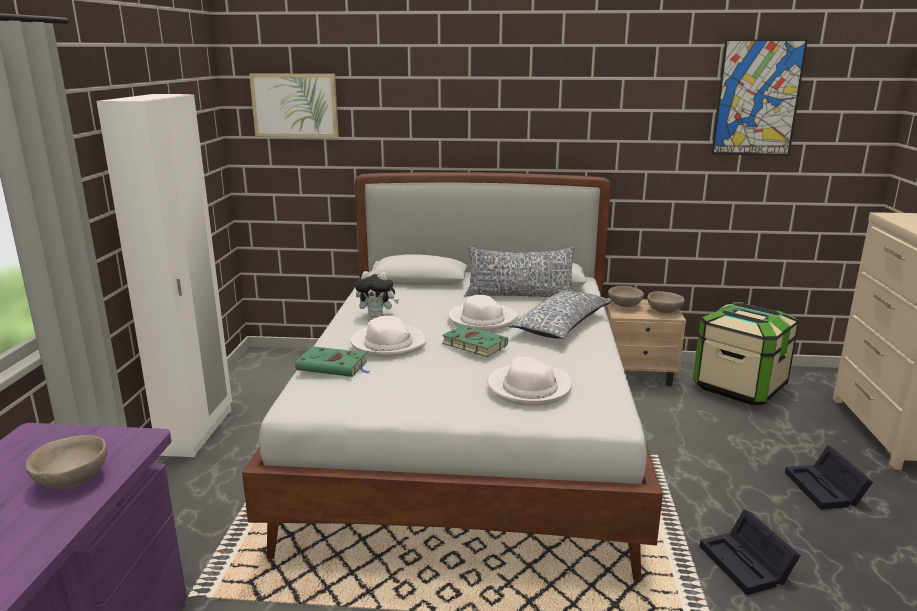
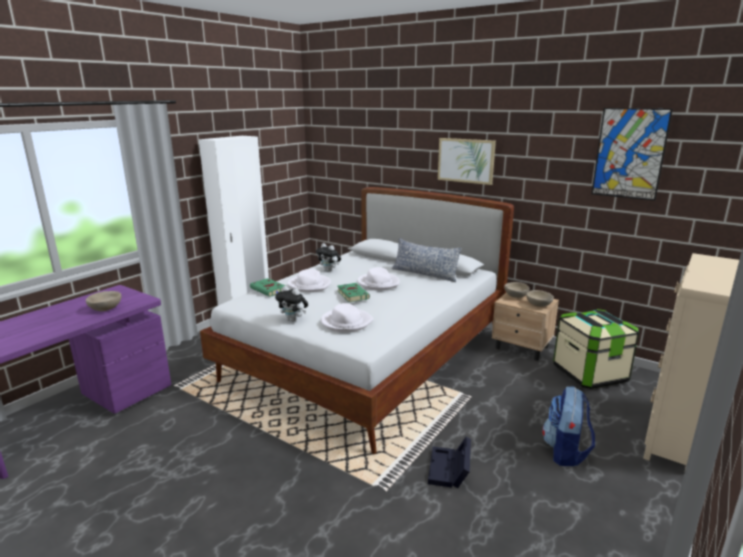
camera: 30 degrees right, 0 degrees up
picture [249,74,339,137] -> picture moved to [438,138,496,185]
pillow [509,290,612,339] -> none
black storage box [785,445,873,509] -> backpack [542,386,595,466]
none -> plush toy [275,286,308,322]

